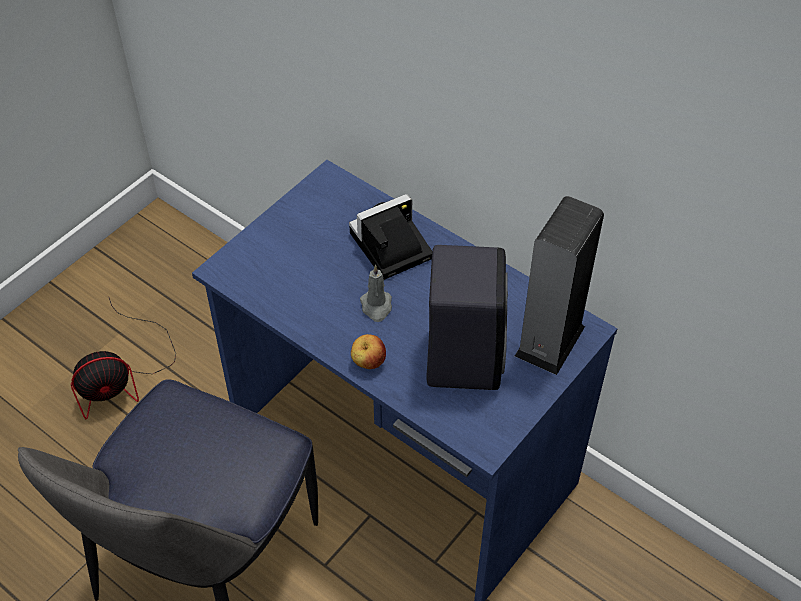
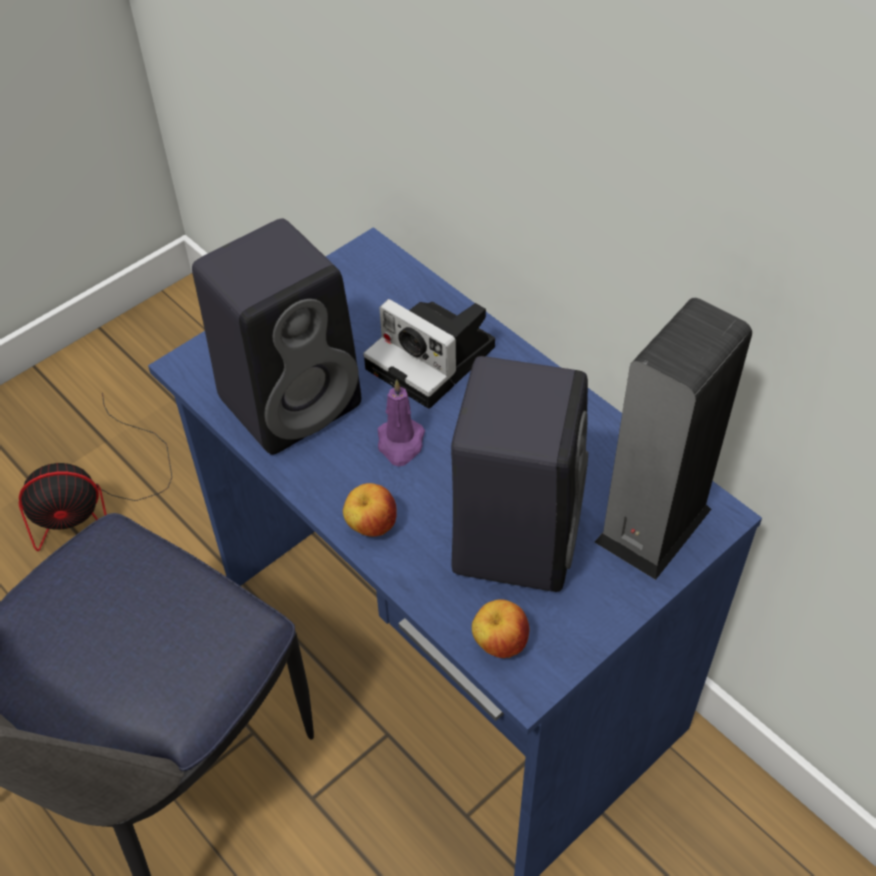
camera: 10 degrees right, 0 degrees up
camera [349,194,432,280] -> camera turned 120 degrees counterclockwise [363,299,495,409]
grey candle [360,265,392,322] -> purple candle [378,379,425,466]
none -> black speaker [192,218,361,455]
none -> apple [472,599,529,658]

